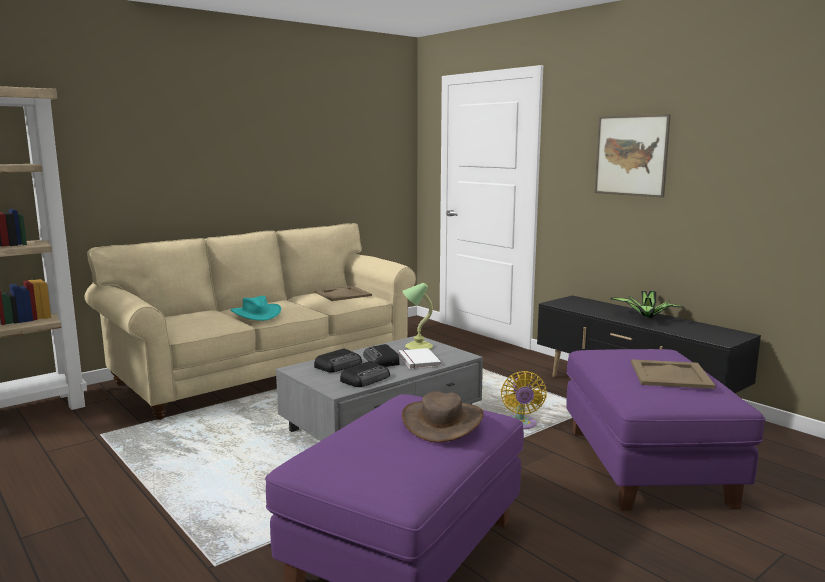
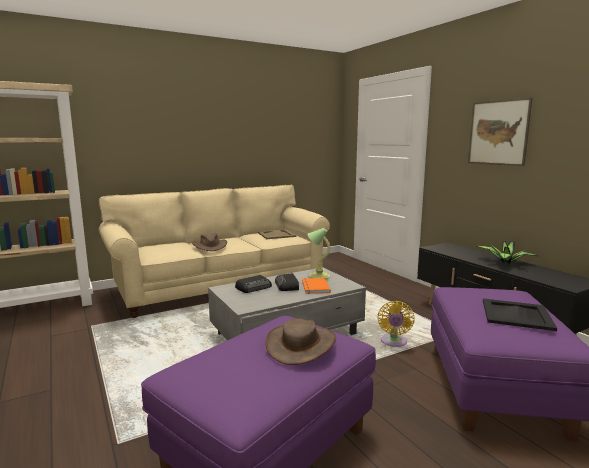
camera: 10 degrees right, 0 degrees up
turquoise hat [231,296,281,321] -> brown hat [192,234,227,251]
radio [340,361,390,387] -> none
white book [399,348,441,369] -> orange book [302,278,331,294]
beige tray [631,359,716,389] -> black tray [483,299,557,331]

